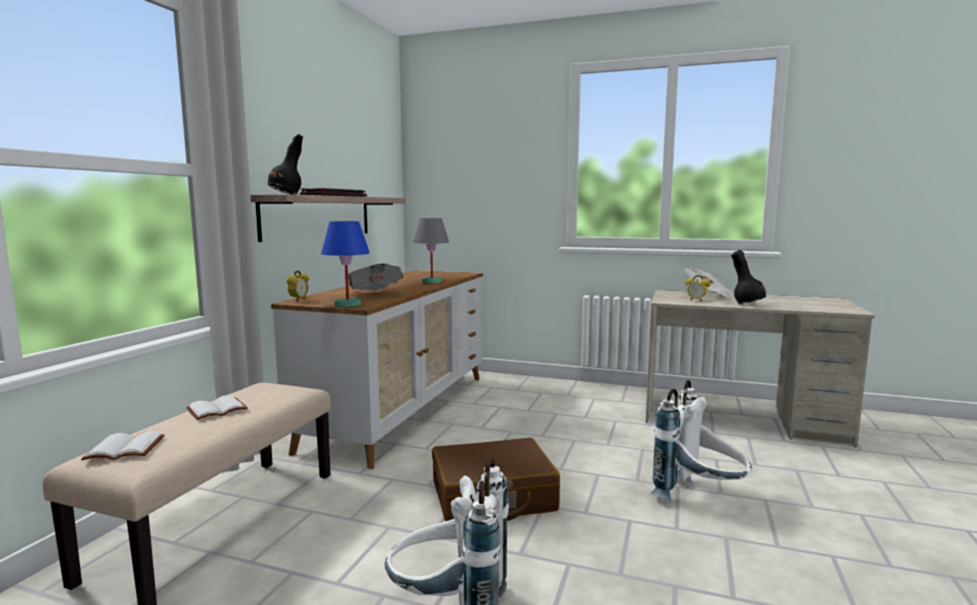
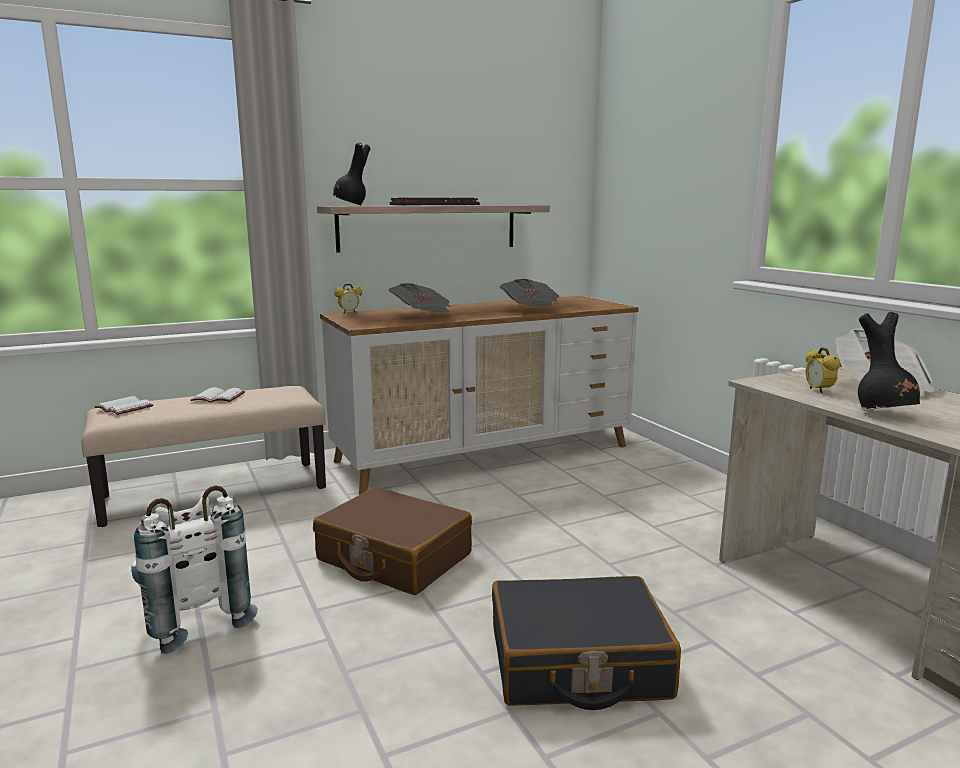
camera: 45 degrees right, 5 degrees up
blue table lamp [321,221,370,307] -> none
grey table lamp [413,218,449,283] -> newspaper [500,279,559,307]
white backpack [650,380,752,501] -> black suitcase [492,576,681,710]

